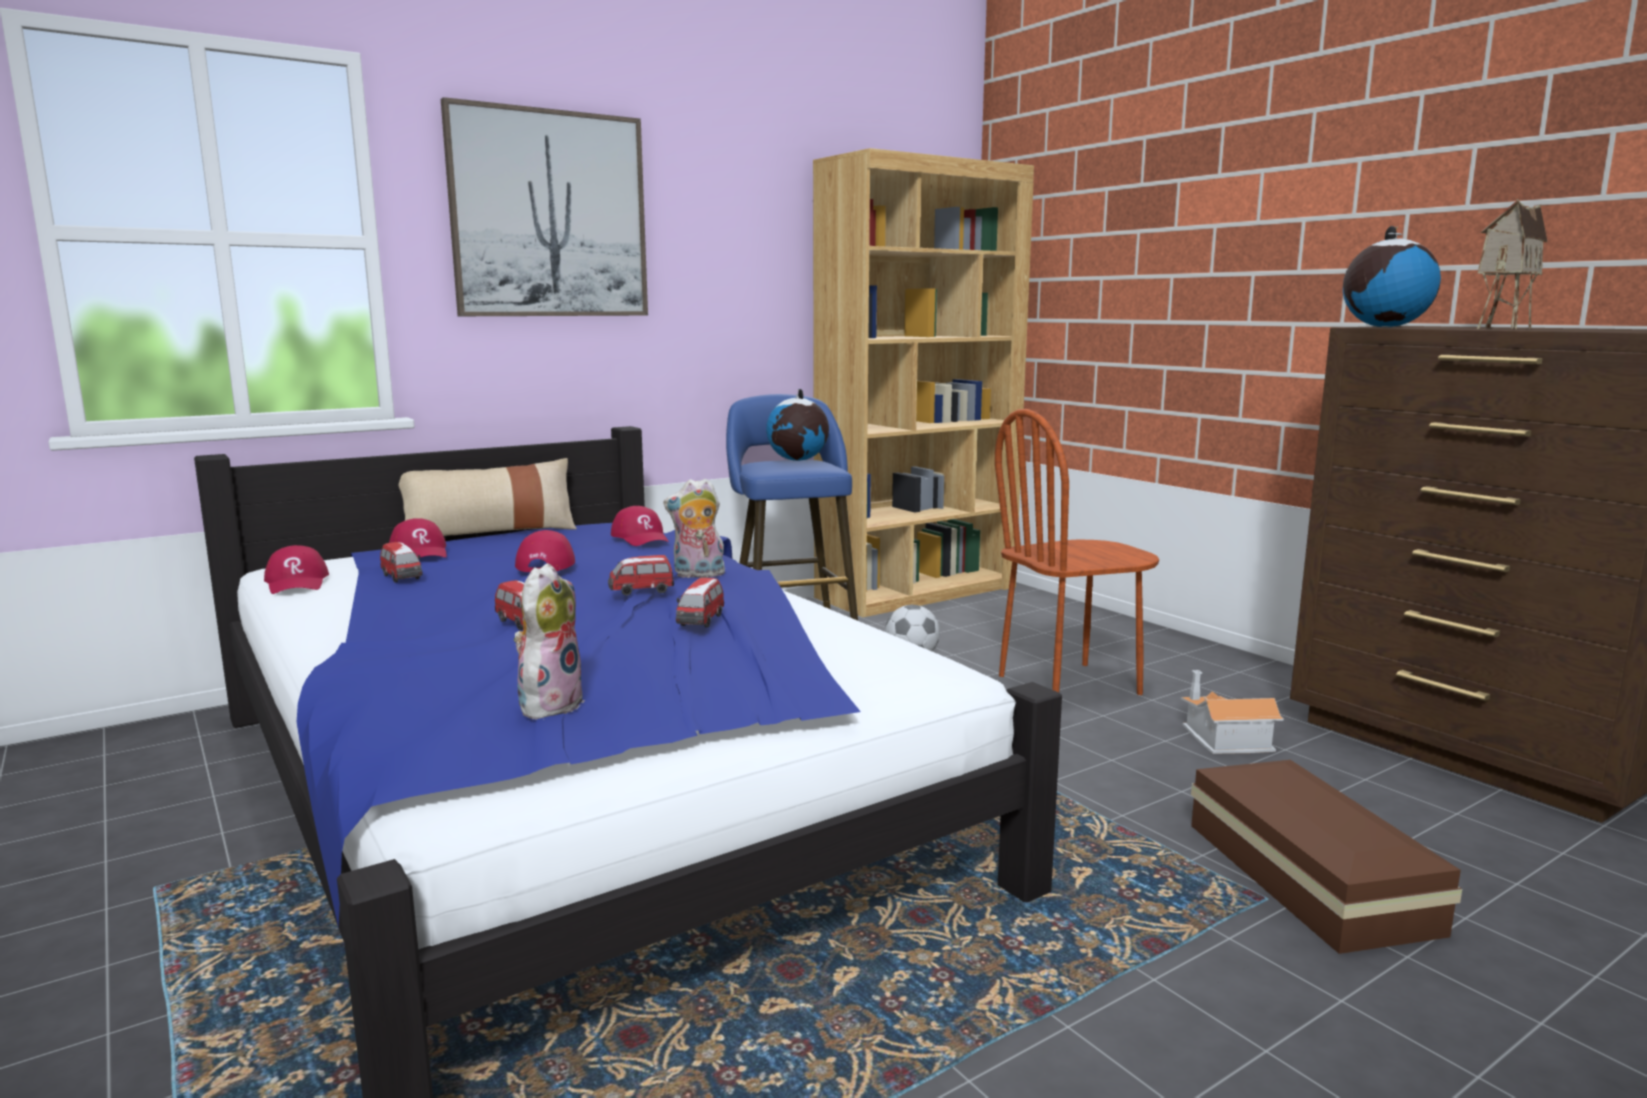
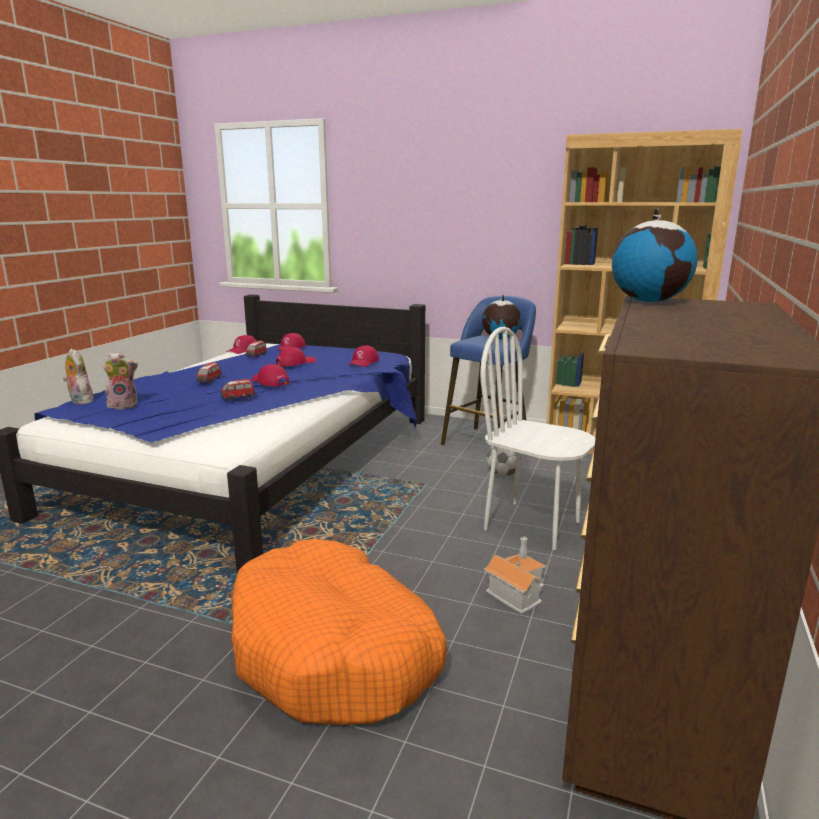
camera: 55 degrees right, 5 degrees up
beige pillow [399,458,577,536] -> none
picture [441,97,648,316] -> none
toy car [608,555,674,596] -> red cap [252,364,290,386]
plush toy [663,478,725,578] -> plush toy moved to [63,349,94,404]
brown chair [995,409,1159,695] -> white chair [480,327,595,550]
brown storage box [1191,760,1462,954] -> orange dog bed [232,539,447,725]
toy house [1477,199,1548,329] -> none

